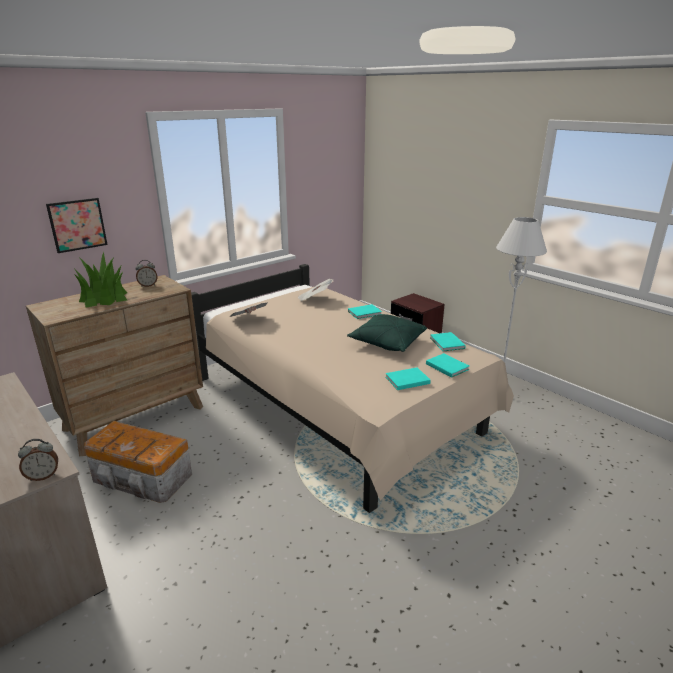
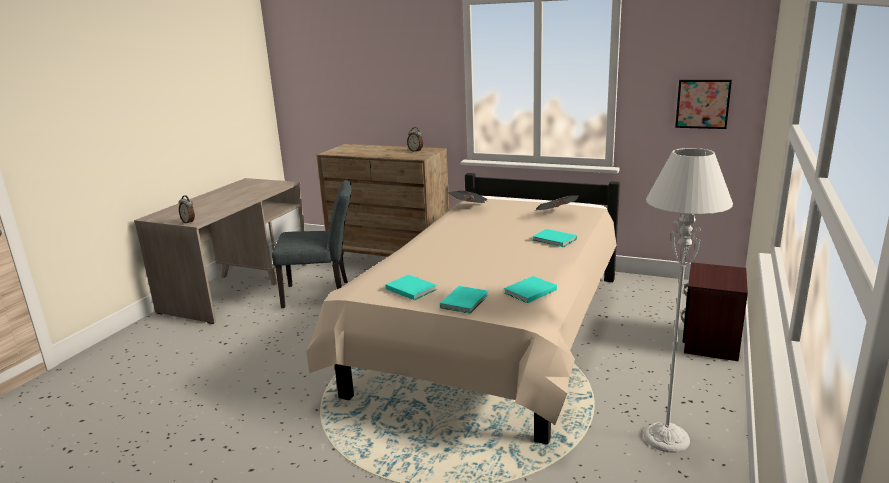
camera: 65 degrees right, 5 degrees down
picture [46,198,108,253] -> picture moved to [675,80,732,129]
potted plant [74,252,127,308] -> none
storage box [84,421,192,503] -> grey chair [272,180,352,308]
green pillow [347,314,427,352] -> none

